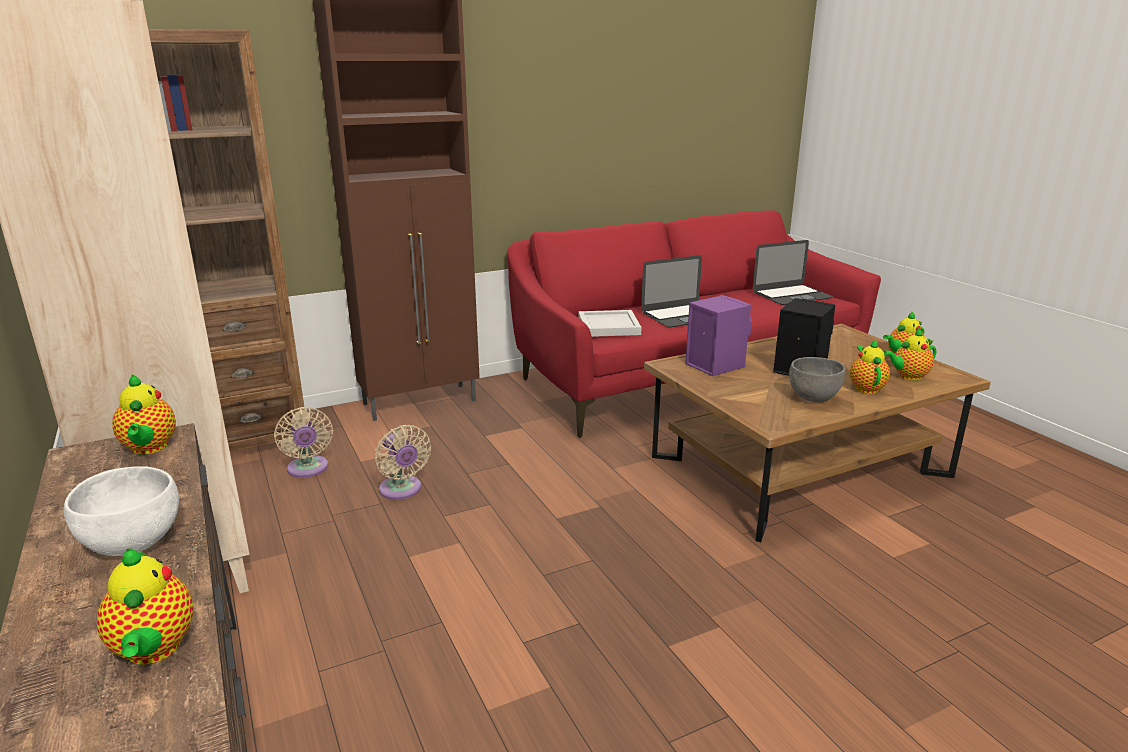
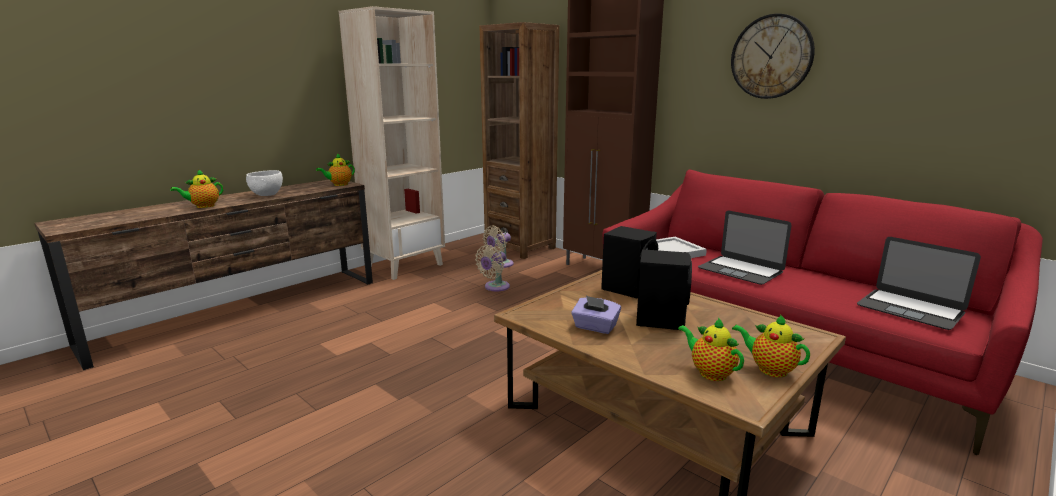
camera: 70 degrees right, 5 degrees down
purple speaker [685,295,752,376] -> black speaker [601,226,658,299]
grey bowl [789,357,845,403] -> purple tissue box [571,296,621,334]
teapot [850,339,890,394] -> none
none -> wall clock [731,14,815,99]

